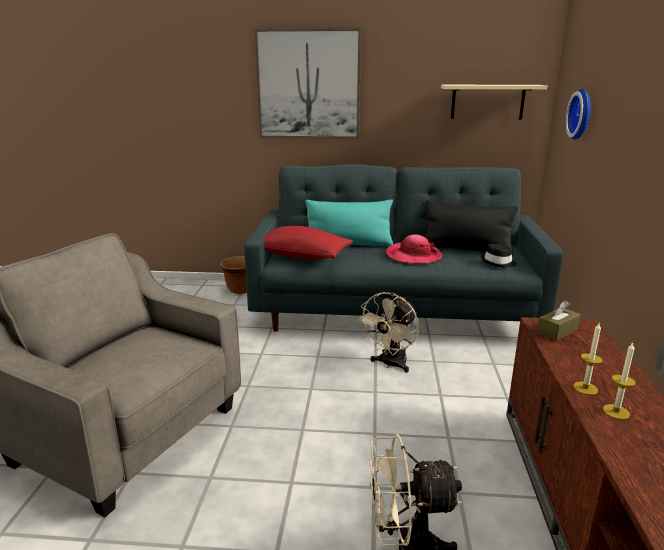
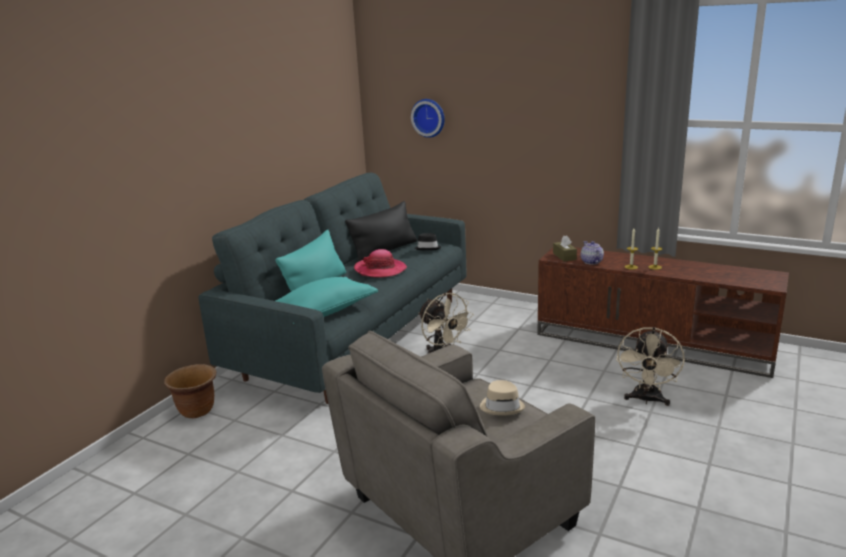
camera: 65 degrees left, 0 degrees up
picture [255,28,361,139] -> none
red pillow [264,226,353,260] -> turquoise pillow [276,277,378,324]
beige shelf [441,85,547,119] -> none
none -> beige hat [480,380,525,416]
none -> teapot [581,241,604,265]

